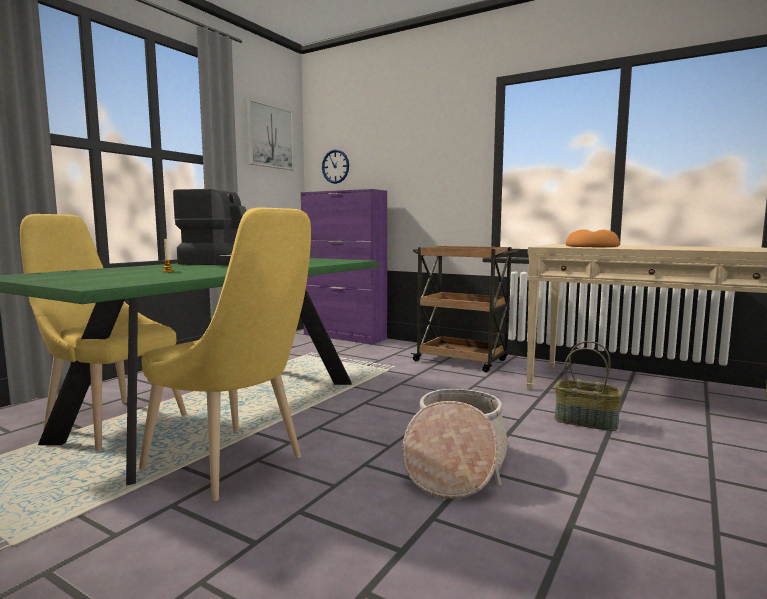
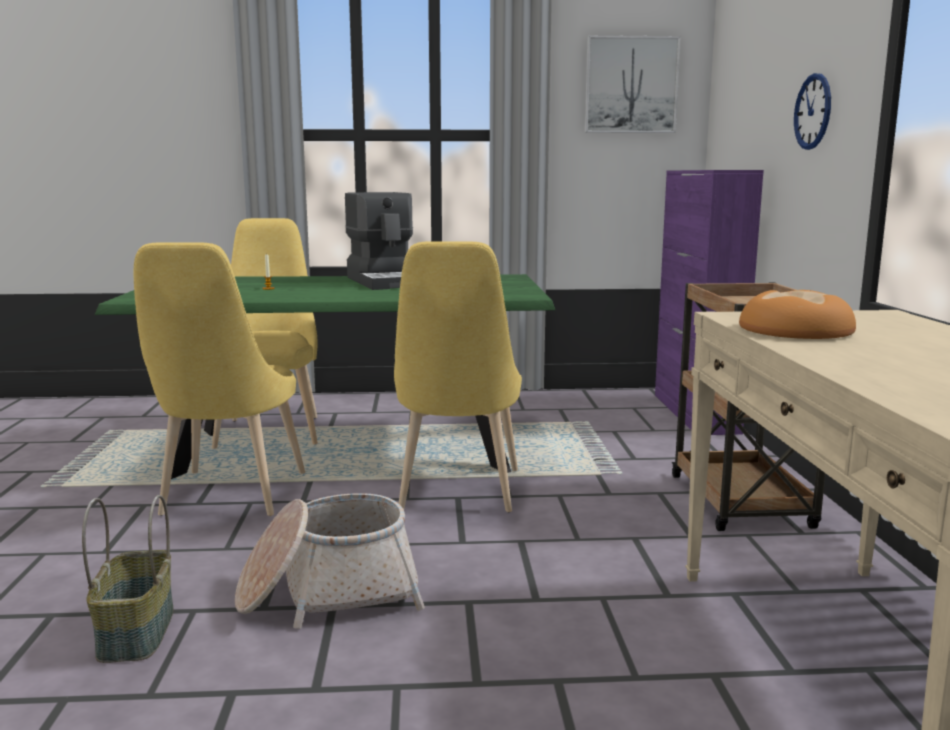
camera: 55 degrees right, 5 degrees up
wall clock [322,149,349,184] -> wall clock moved to [794,73,831,150]
basket [555,341,623,431] -> basket moved to [82,495,174,663]
none -> yellow chair [394,241,522,512]

